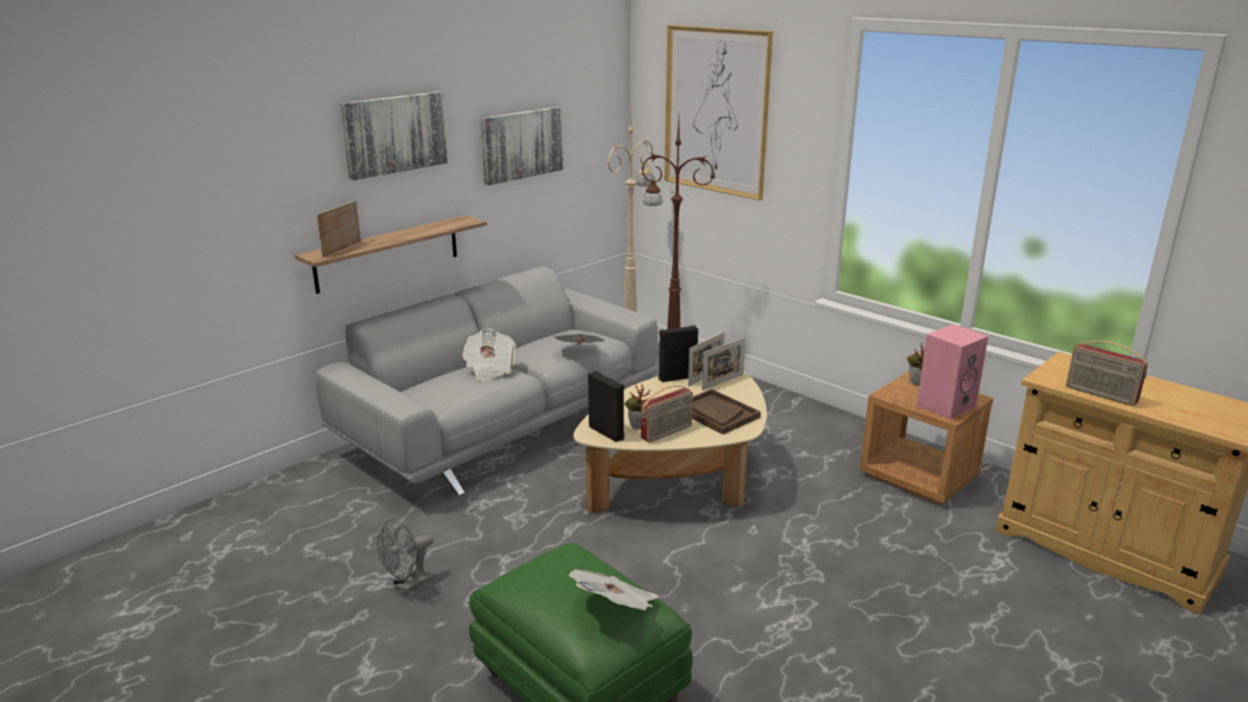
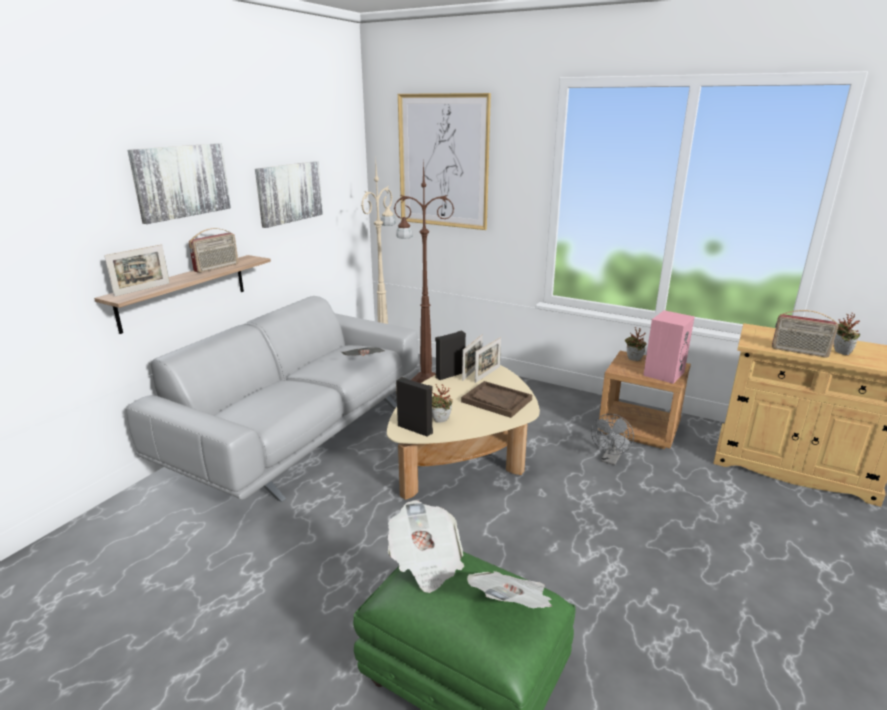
camera: 15 degrees left, 0 degrees up
picture frame [316,200,361,258] -> picture frame turned 150 degrees counterclockwise [104,244,170,297]
grey fan [377,519,434,594] -> grey fan moved to [591,414,634,465]
newspaper [462,329,516,381] -> newspaper moved to [388,500,464,593]
radio [641,385,693,442] -> radio moved to [189,228,238,273]
none -> potted plant [834,313,860,356]

